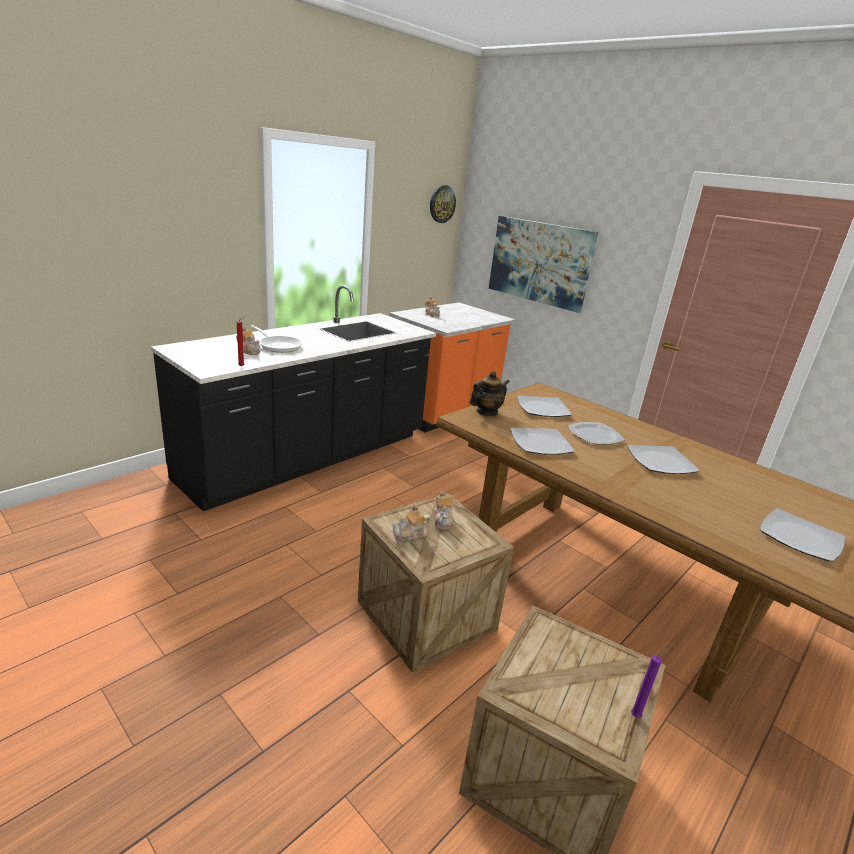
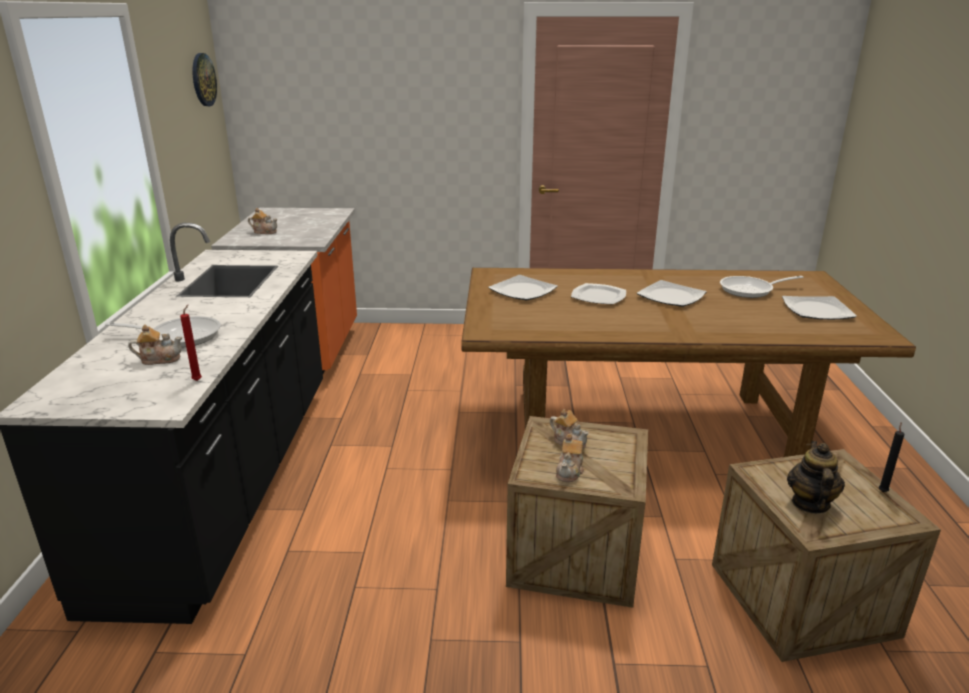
camera: 40 degrees left, 0 degrees up
teapot [470,371,510,416] -> teapot moved to [787,441,845,513]
picture [489,216,598,313] -> none
plate [511,428,575,455] -> none
purple candle [631,649,667,718] -> black candle [879,422,905,492]
none -> frying pan [720,276,804,298]

